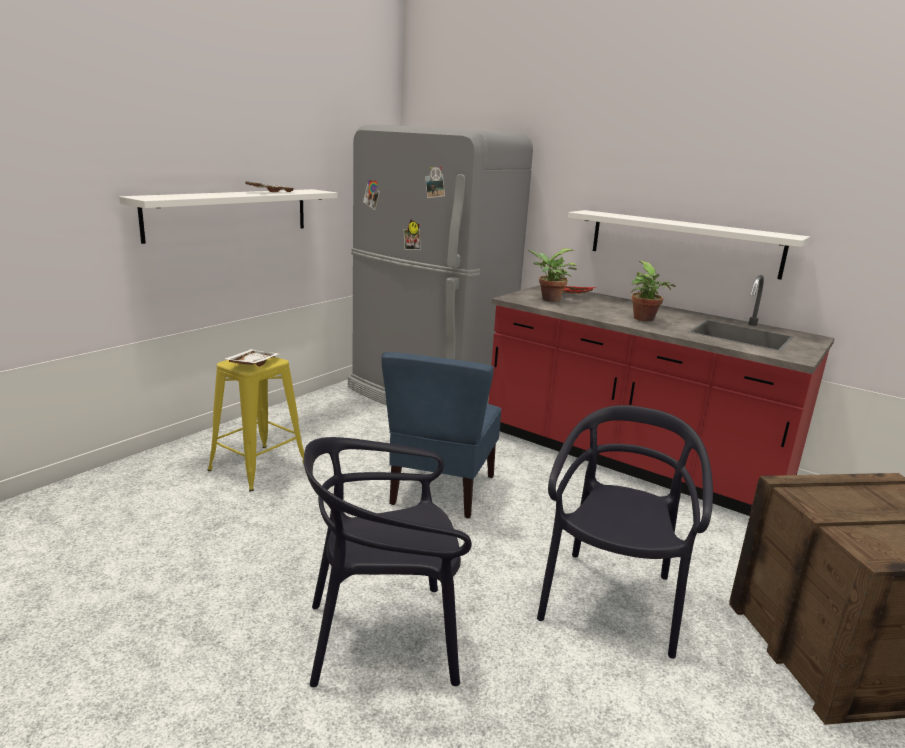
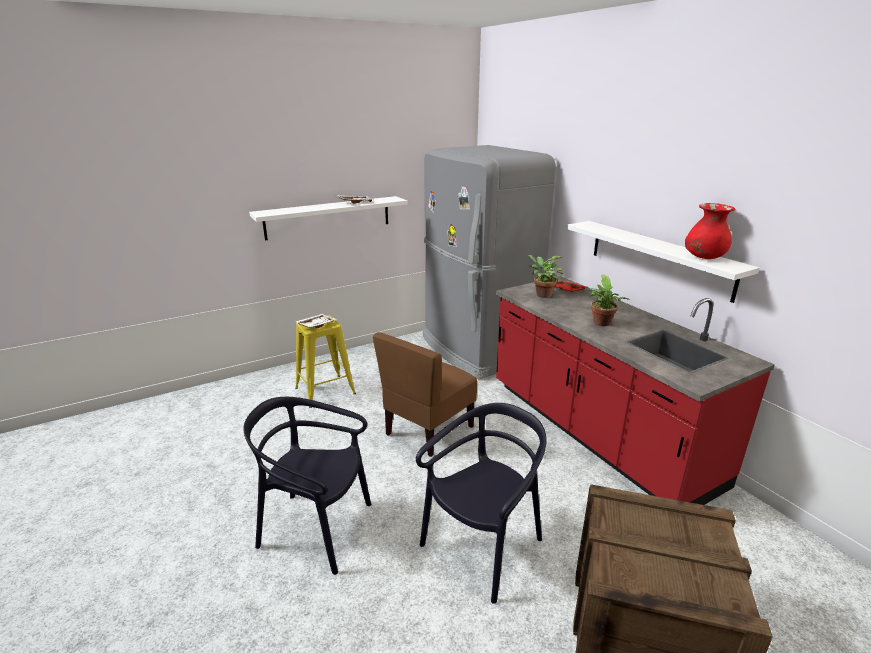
camera: 25 degrees right, 5 degrees up
blue chair [381,352,502,519] -> brown chair [373,332,477,457]
none -> red vase [685,203,735,259]

